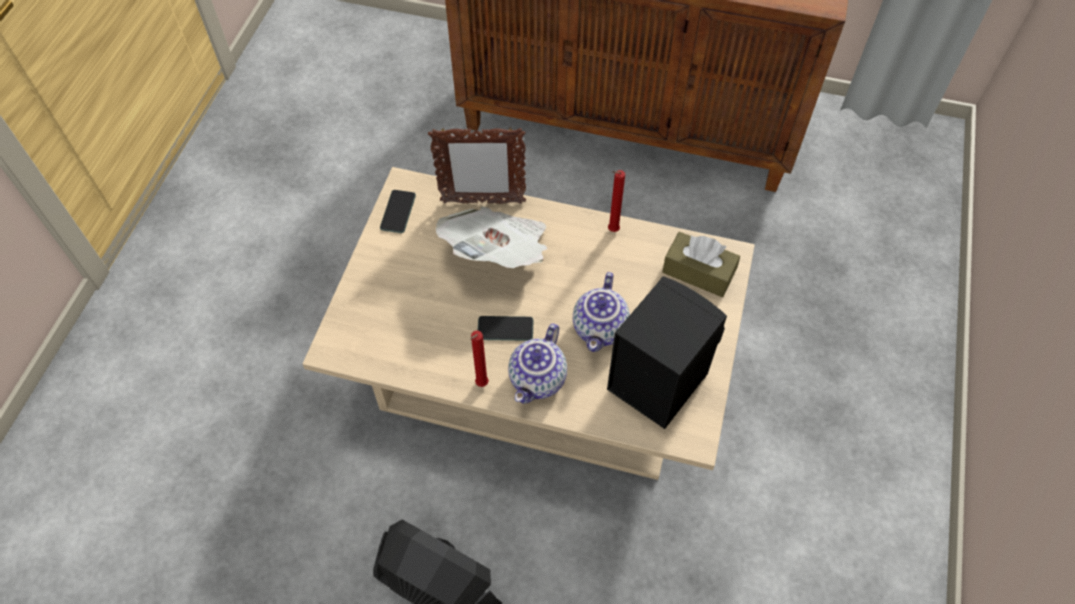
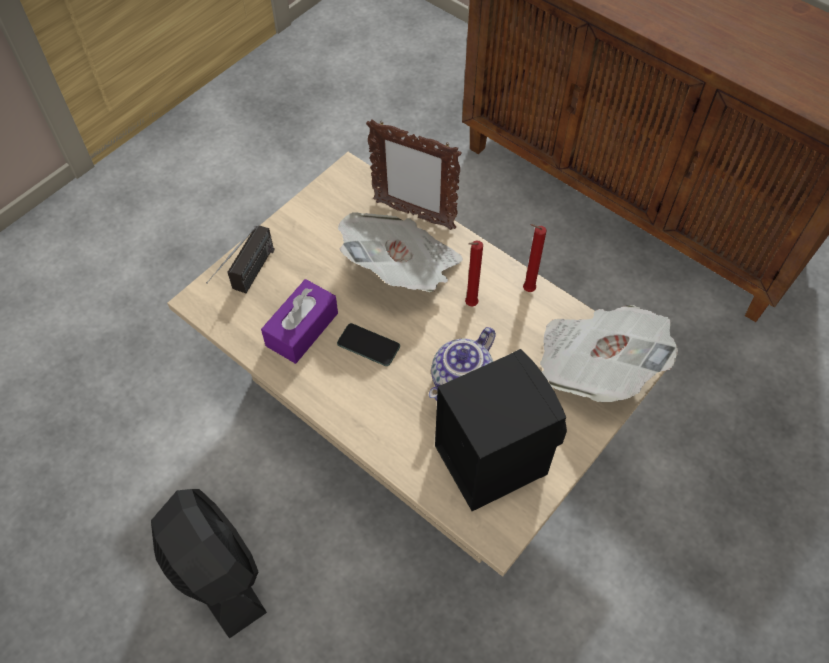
camera: 25 degrees right, 0 degrees up
phone [380,190,416,233] -> none
red candle [470,331,489,387] -> red candle moved to [465,240,483,307]
teapot [508,323,567,404] -> none
brown tissue box [662,232,740,297] -> newspaper [540,305,678,402]
none -> radio [206,225,274,293]
none -> purple tissue box [261,279,338,364]

